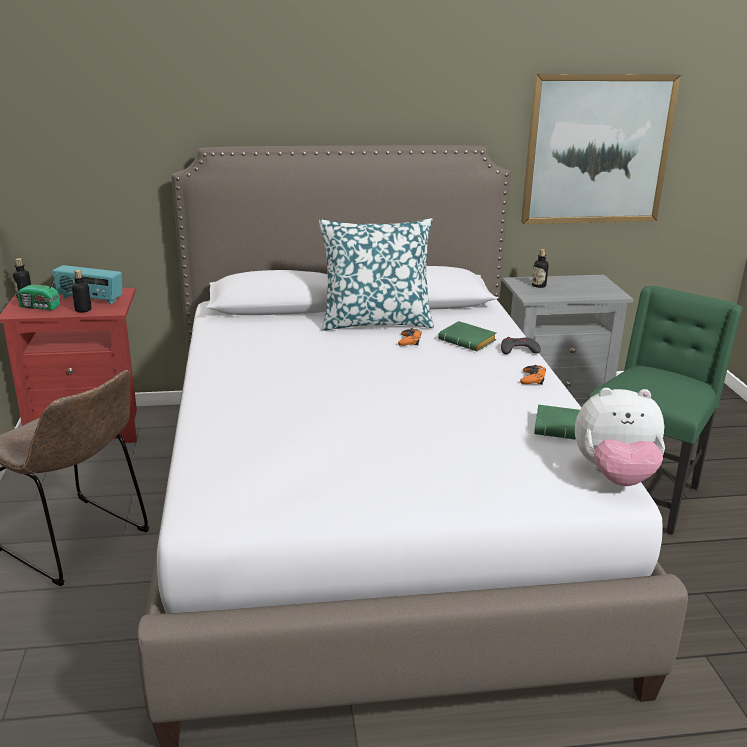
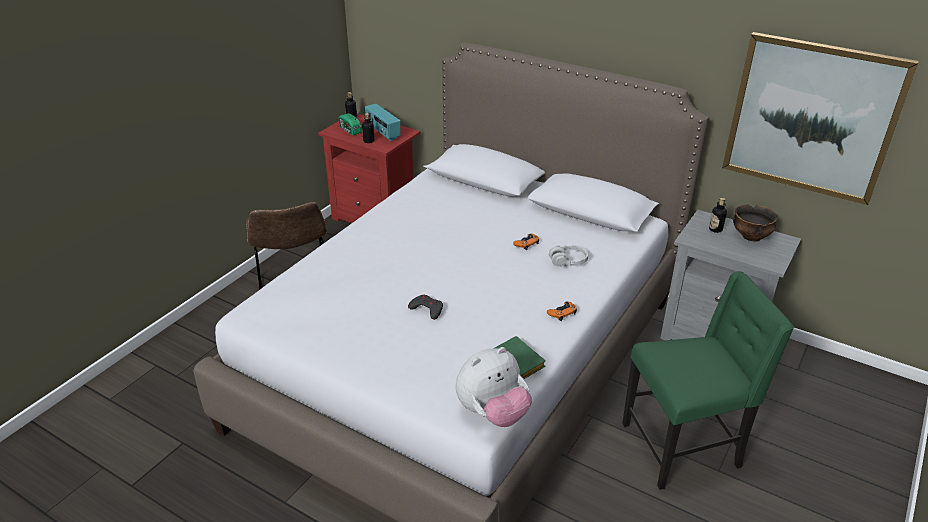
camera: 40 degrees right, 10 degrees up
pillow [319,218,434,331] -> none
green book [438,321,496,351] -> grey headphones [549,245,588,267]
grey game controller [501,337,541,354] -> grey game controller moved to [408,295,443,320]
plush toy [575,388,665,486] -> plush toy turned 75 degrees counterclockwise [456,347,532,427]
none -> bowl [733,205,777,242]

